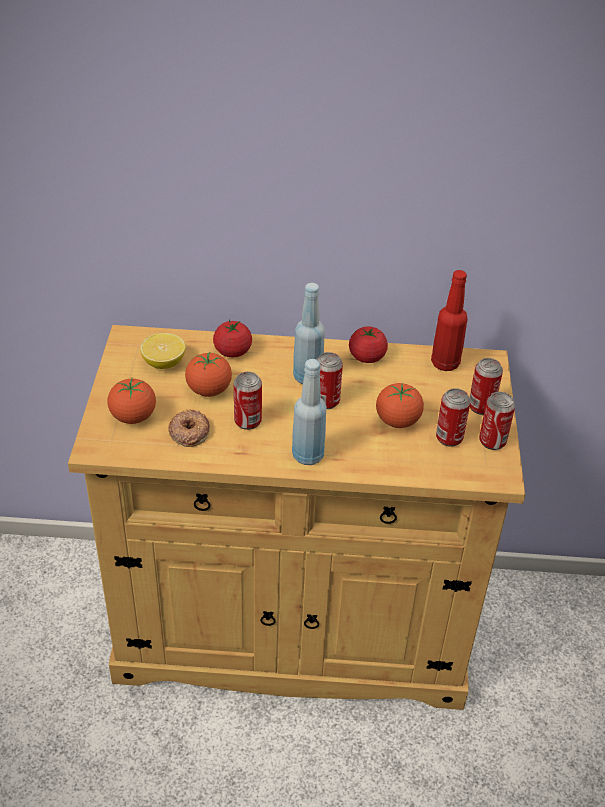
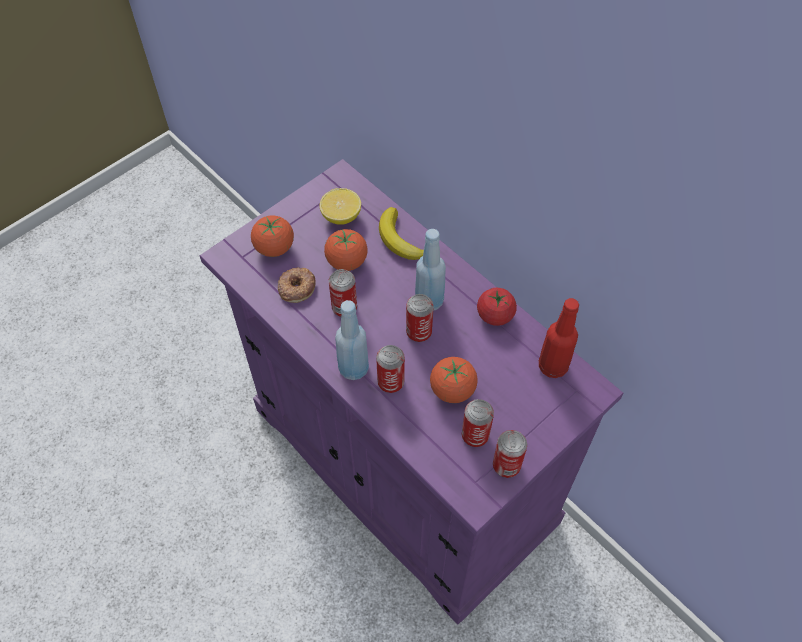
camera: 45 degrees right, 15 degrees up
beige cabinet [68,325,525,710] -> purple cabinet [199,159,624,625]
tomato [213,320,252,357] -> banana [379,207,424,260]
can [469,358,503,415] -> can moved to [376,345,405,393]

